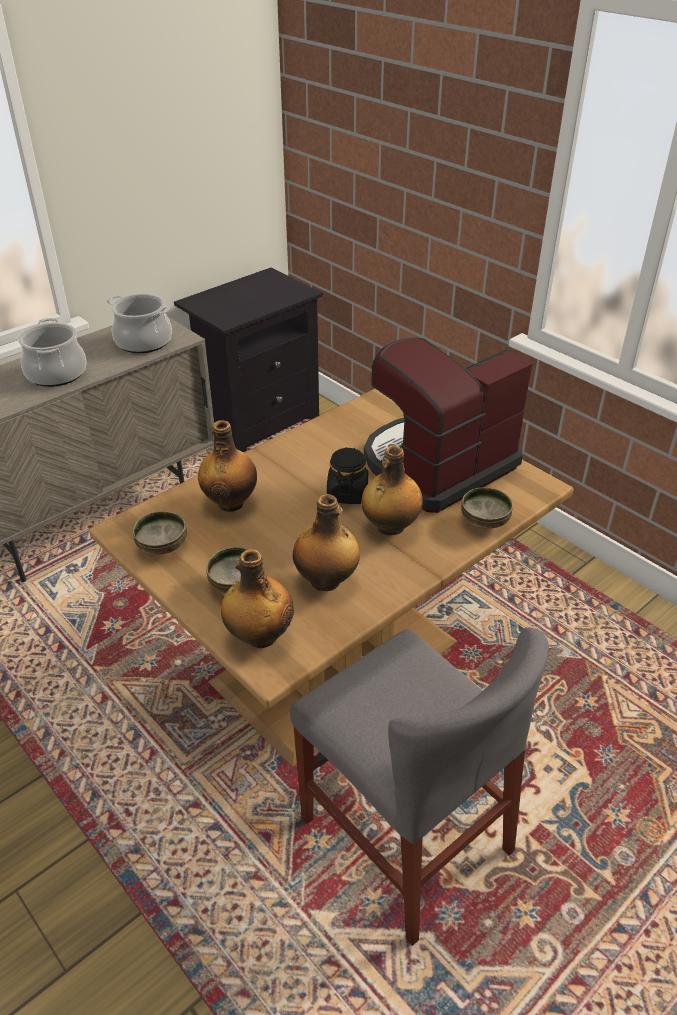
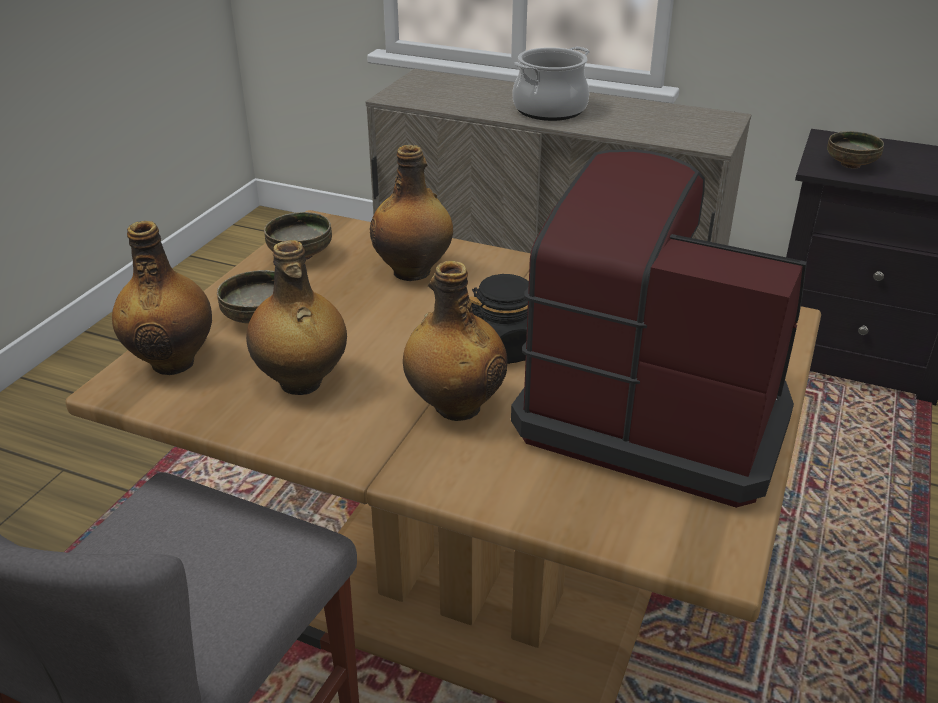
camera: 65 degrees right, 5 degrees down
cooking pot [107,293,172,353] -> none
bowl [461,487,513,529] -> bowl moved to [827,131,884,169]

